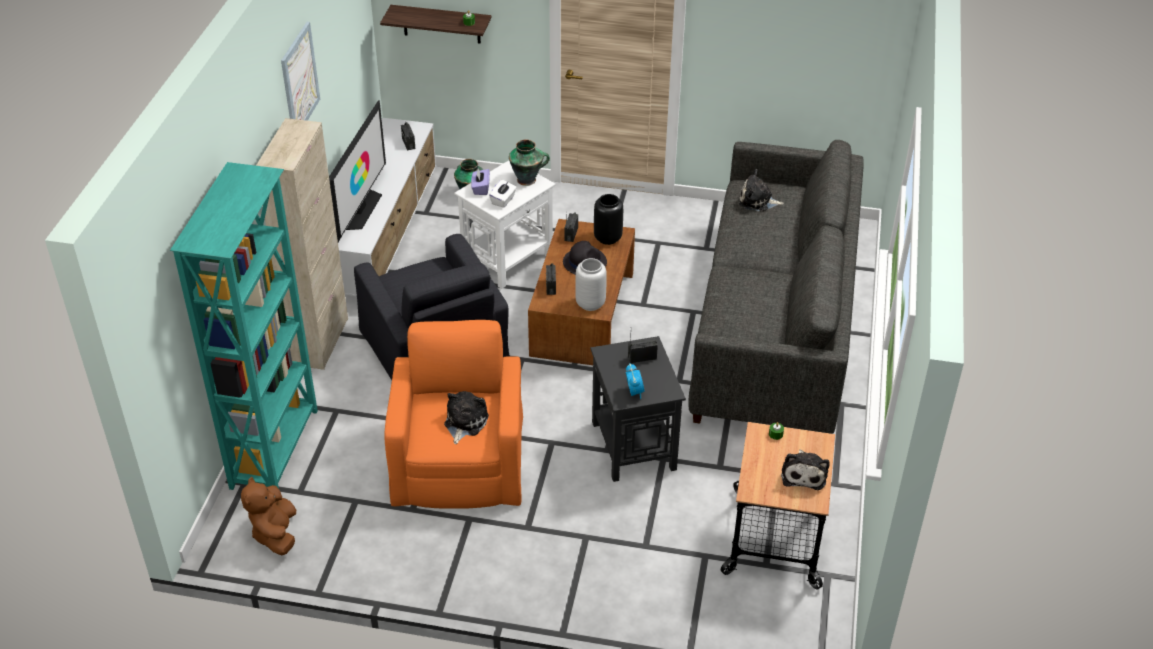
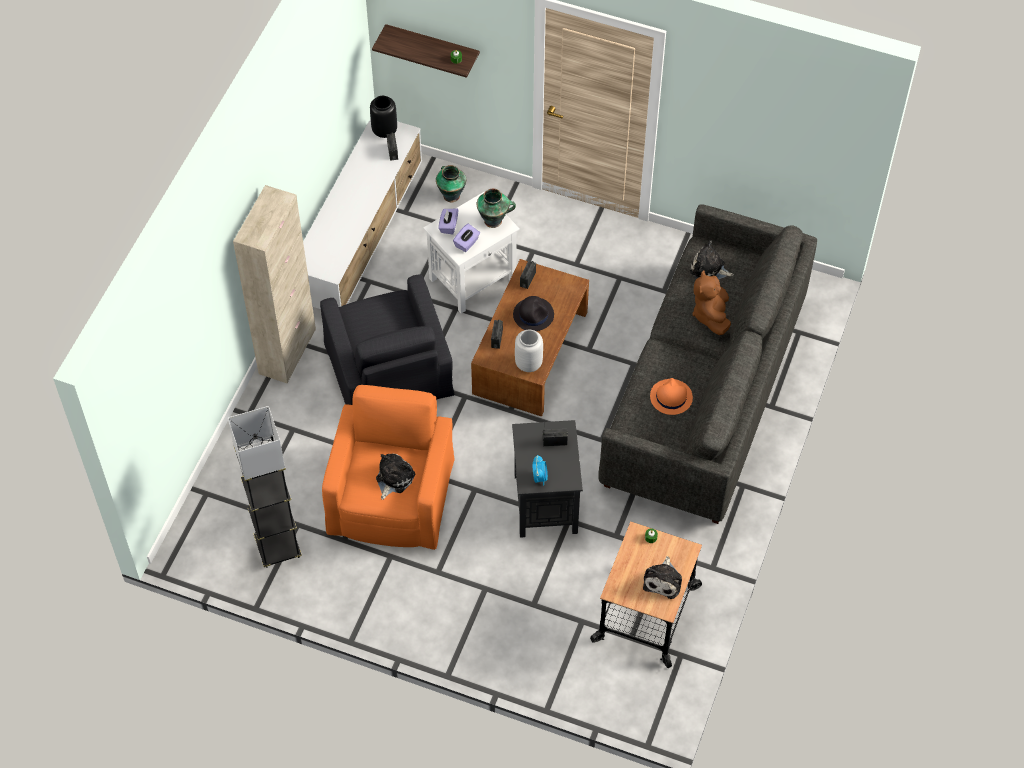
camera: 10 degrees right, 15 degrees up
turquoise bookcase [170,162,318,490] -> none
brown plush toy [241,477,296,555] -> brown plush toy moved to [693,270,731,335]
picture [281,22,320,121] -> none
television [329,100,386,242] -> none
white tissue box [489,180,517,208] -> purple tissue box [453,223,480,252]
black vase [594,194,623,245] -> black vase moved to [370,96,397,138]
none -> grey floor lamp [228,406,302,568]
none -> orange hat [650,378,693,415]

